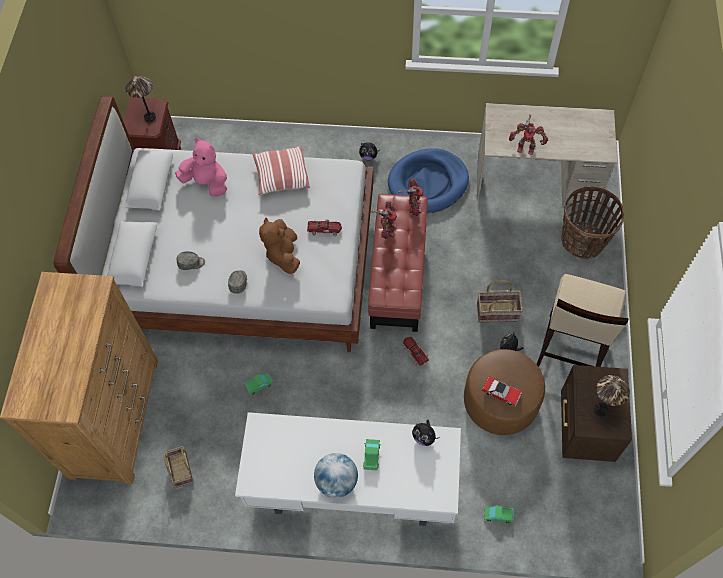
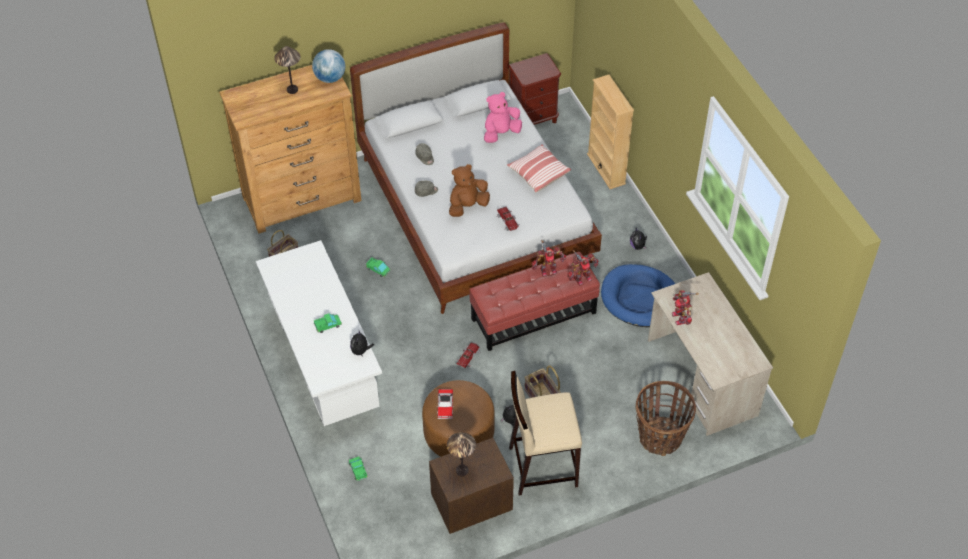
camera: 60 degrees right, 10 degrees down
table lamp [126,75,156,122] -> table lamp moved to [274,46,301,94]
pink plush toy [175,138,227,197] -> pink plush toy turned 120 degrees counterclockwise [484,92,522,143]
globe [314,453,358,498] -> globe moved to [312,49,345,83]
none -> beige bookcase [587,75,634,189]

